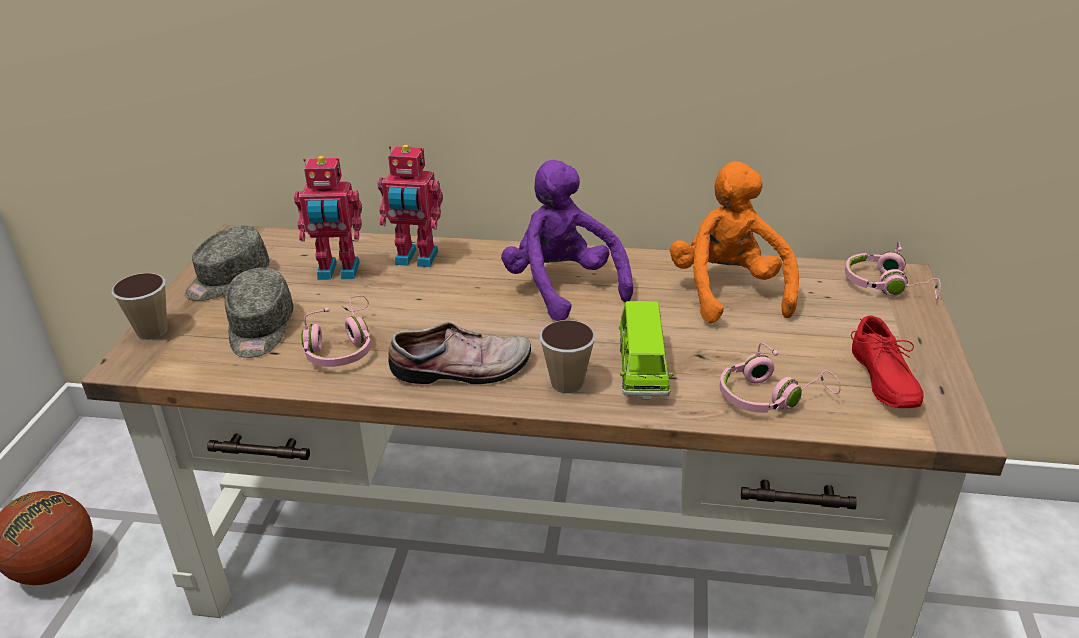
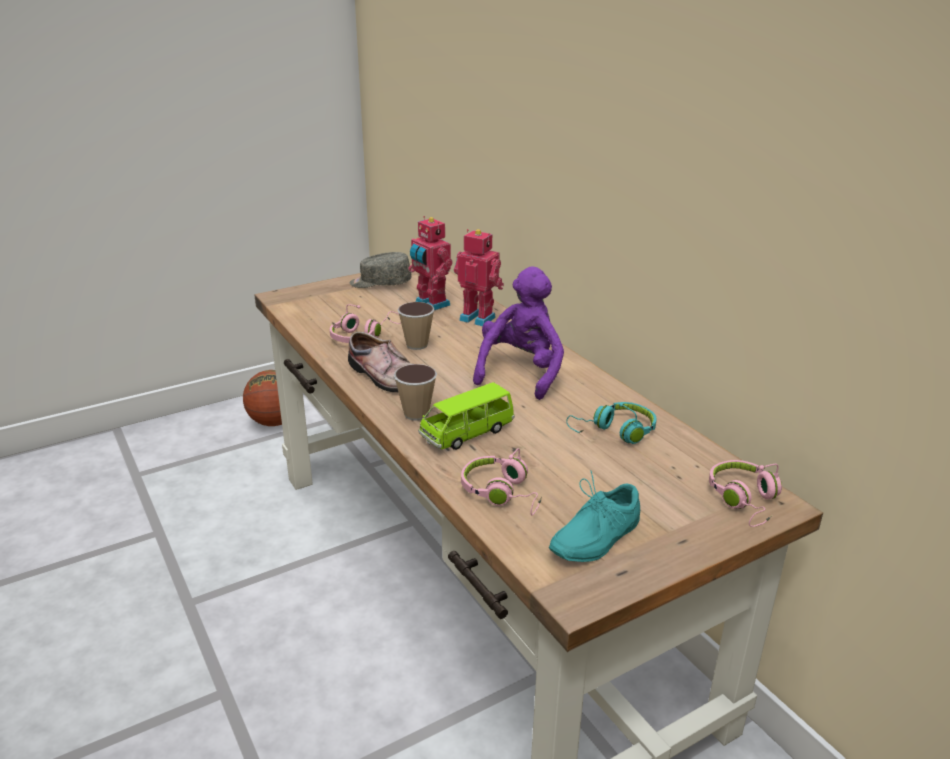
camera: 50 degrees right, 5 degrees down
cup [112,273,167,340] -> cup moved to [397,302,435,350]
grey cap [225,267,294,358] -> none
toy robot [378,145,443,267] -> toy robot turned 150 degrees clockwise [454,229,504,326]
orange plush toy [670,161,799,323] -> turquoise headphones [566,402,657,444]
red shoe [851,315,924,408] -> turquoise shoe [548,470,640,562]

